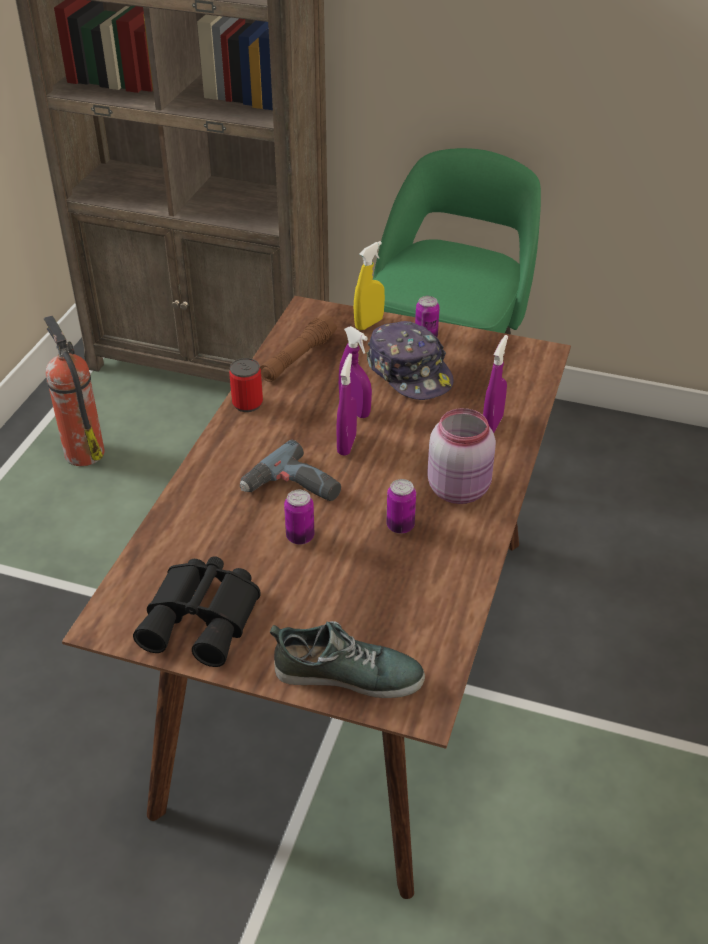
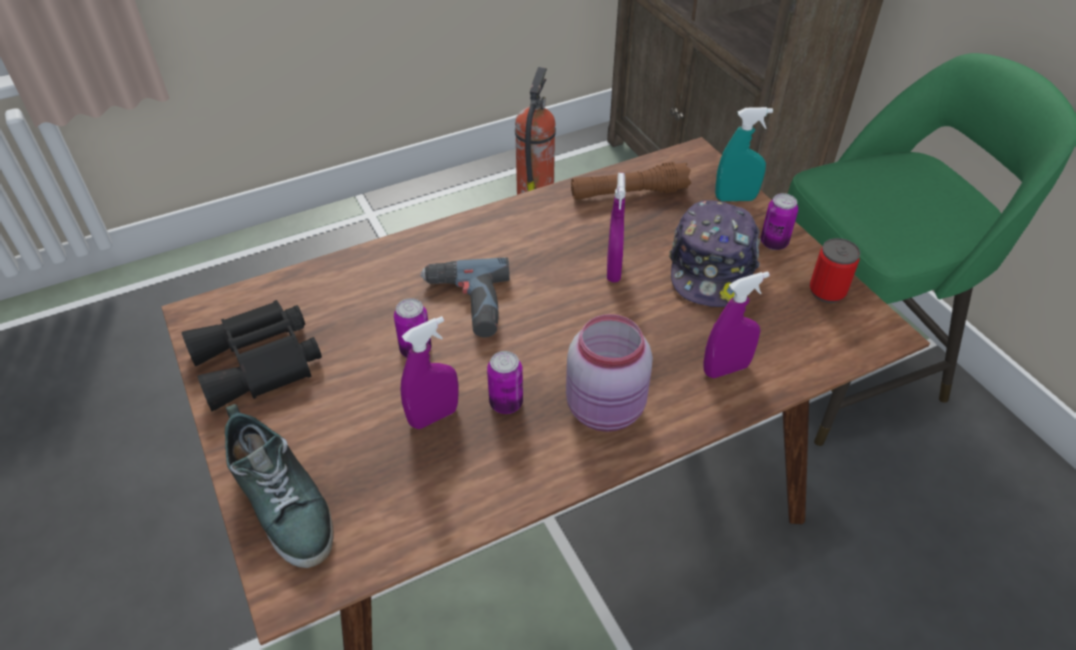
camera: 45 degrees right, 5 degrees up
can [229,358,263,412] -> can moved to [810,238,860,303]
purple spray bottle [337,353,357,456] -> purple spray bottle moved to [401,316,459,429]
yellow spray bottle [354,241,385,330] -> turquoise spray bottle [715,107,773,201]

